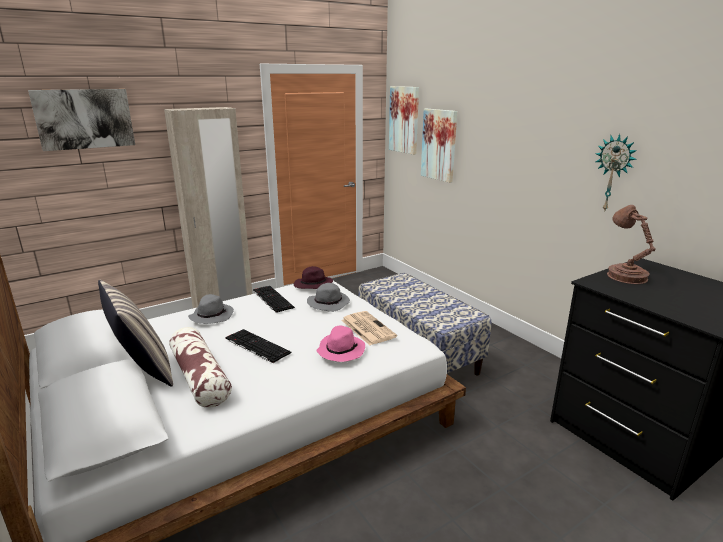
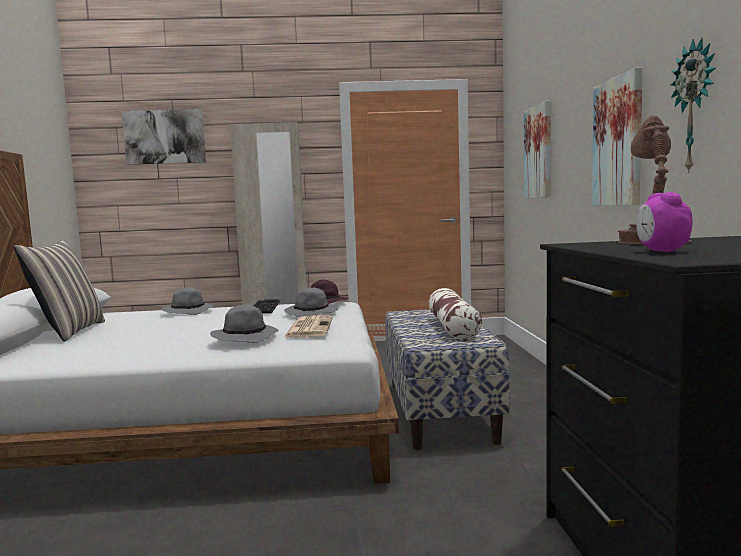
camera: 30 degrees right, 15 degrees down
pillow [169,327,232,408] -> pillow moved to [429,288,482,340]
keyboard [225,329,291,363] -> none
pink hat [317,325,365,362] -> grey hat [210,304,279,343]
picture [389,86,419,155] -> picture moved to [592,67,642,206]
none -> alarm clock [637,192,693,252]

